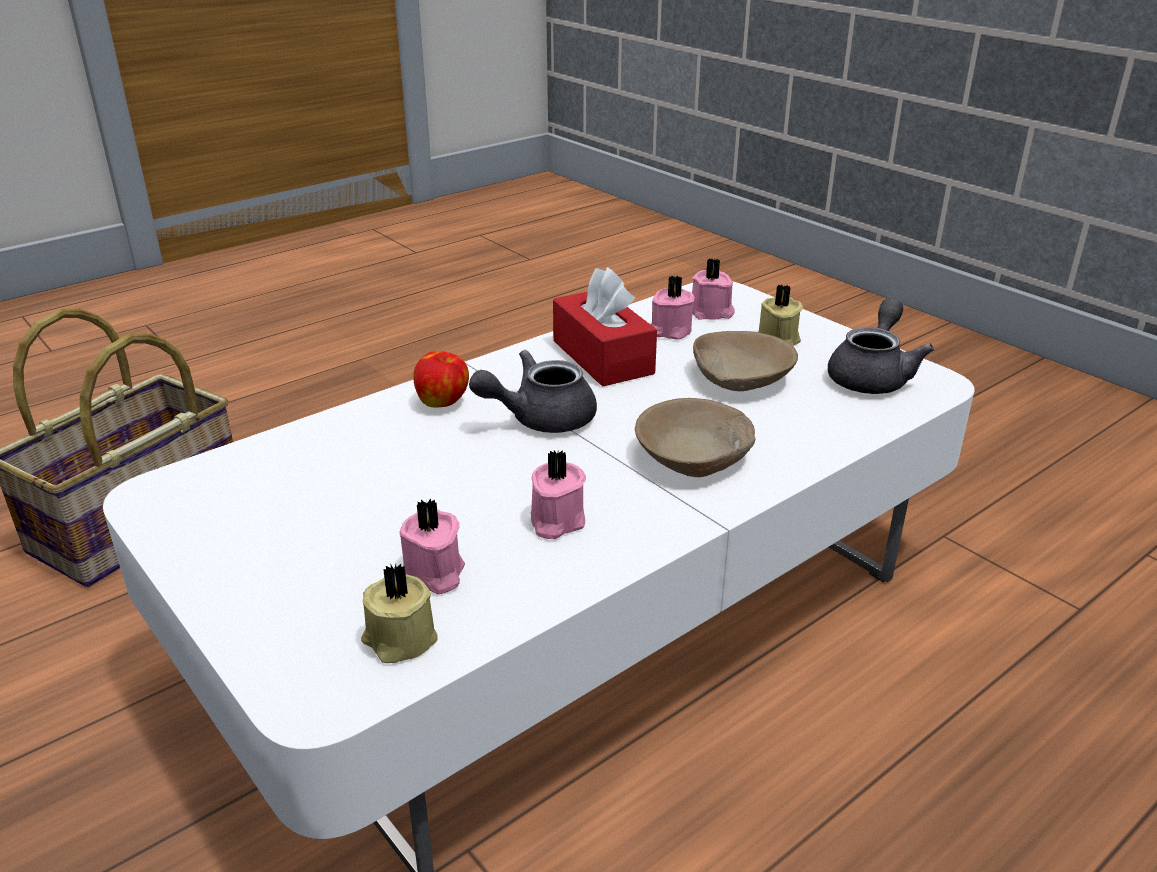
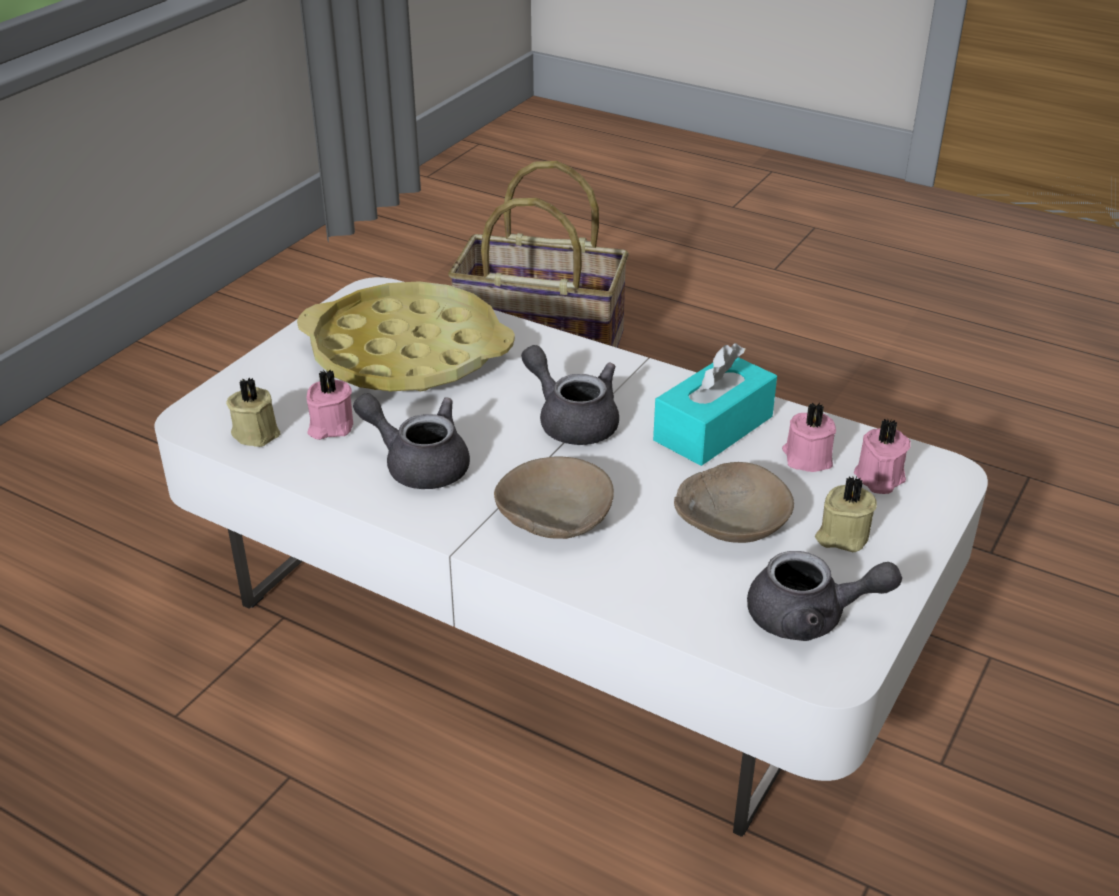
camera: 70 degrees right, 5 degrees up
apple [413,351,469,408] -> none
pink candle [531,449,586,539] -> grey teapot [353,393,470,489]
red tissue box [553,267,657,386] -> turquoise tissue box [653,343,777,466]
none -> yellow tray [297,281,515,392]

